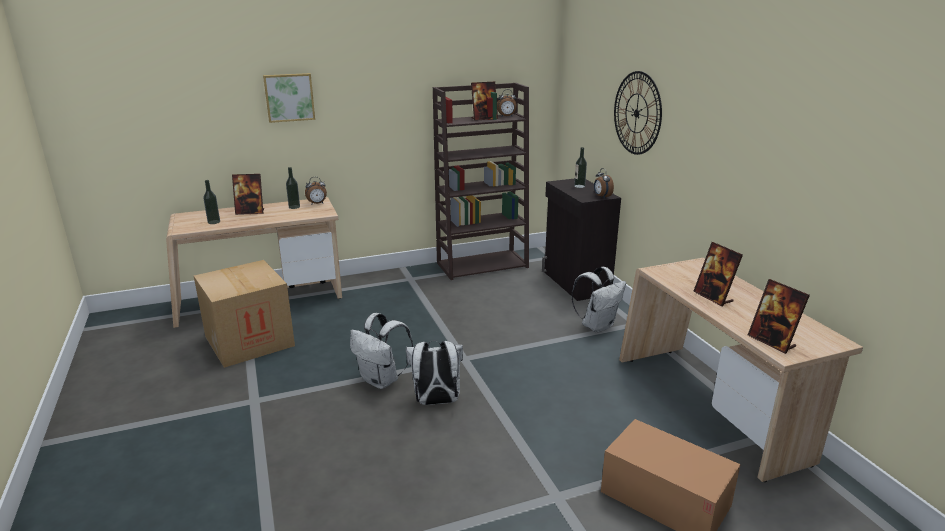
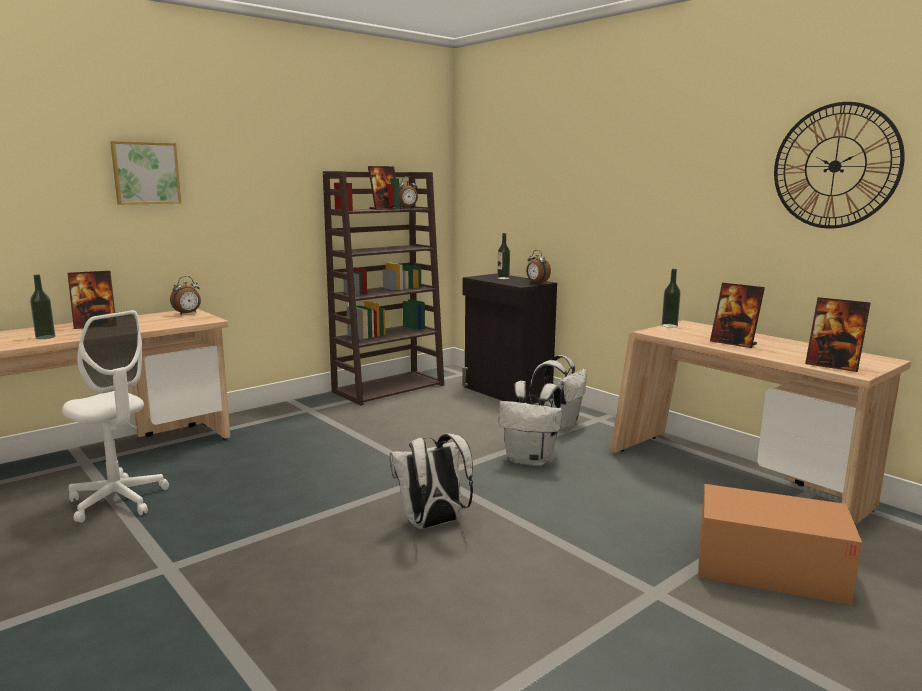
camera: 20 degrees left, 10 degrees down
cardboard box [194,260,295,368] -> white office chair [62,310,169,523]
bottle [286,167,300,209] -> bottle moved to [662,269,681,328]
white backpack [350,313,413,389] -> white backpack moved to [498,381,562,466]
wall clock [614,71,662,155] -> wall clock moved to [774,102,905,228]

